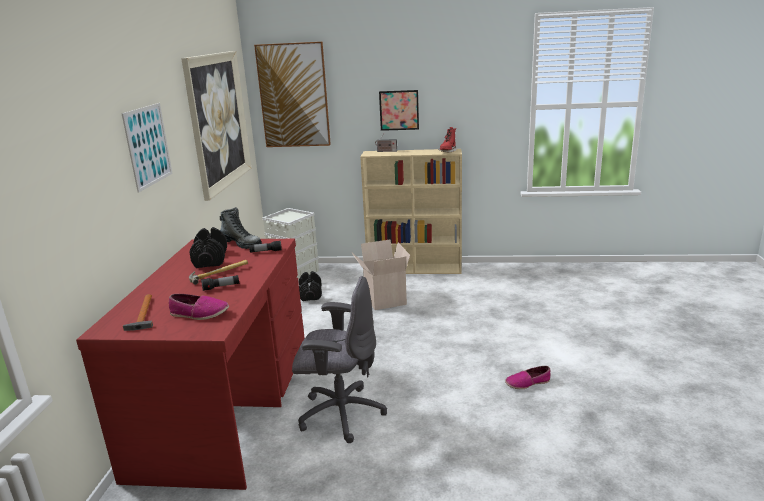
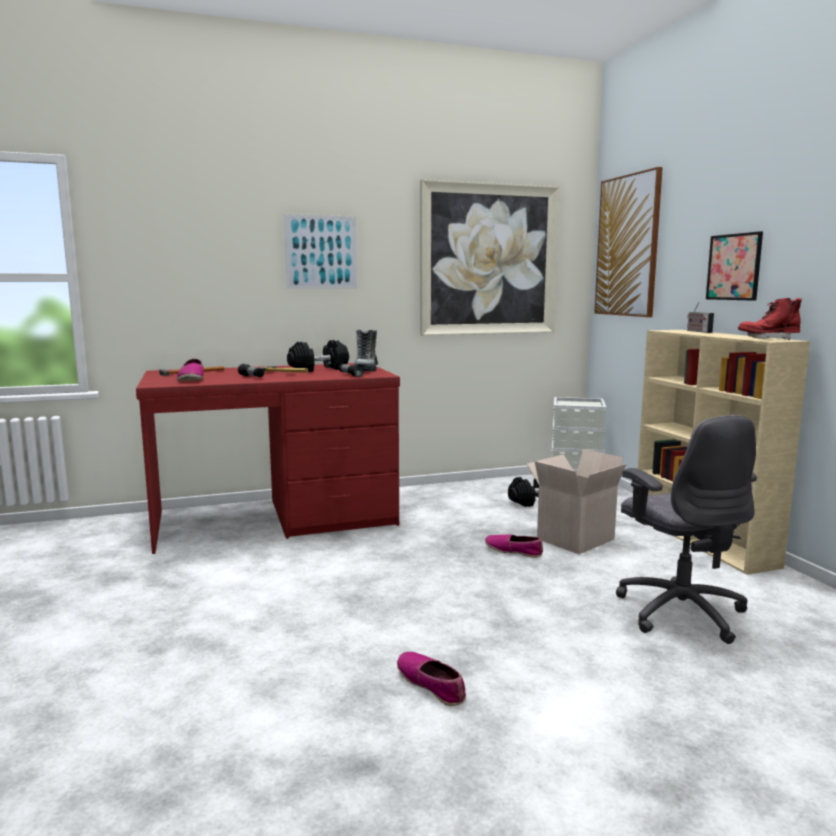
camera: 65 degrees right, 10 degrees down
grey office chair [292,276,387,443] -> grey office chair moved to [616,415,757,644]
none -> shoe [485,534,543,558]

